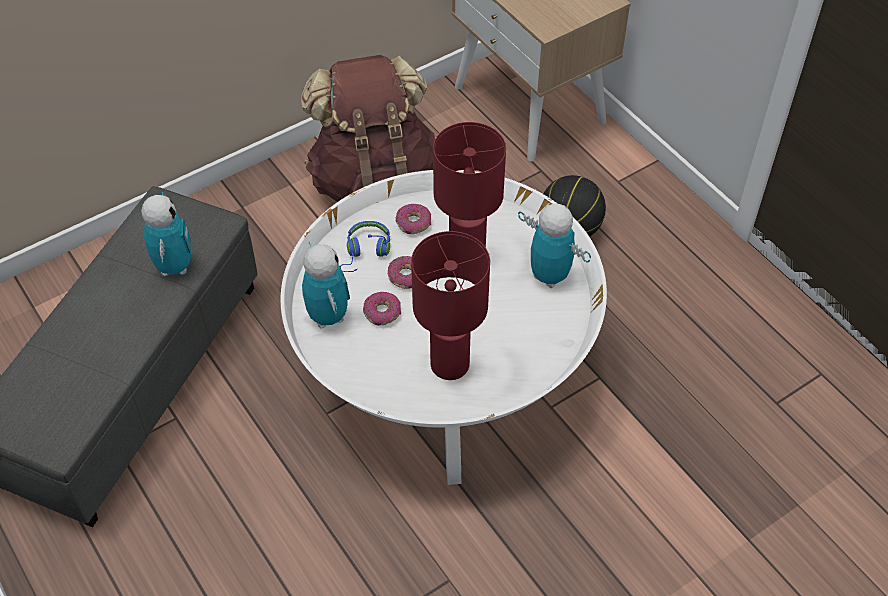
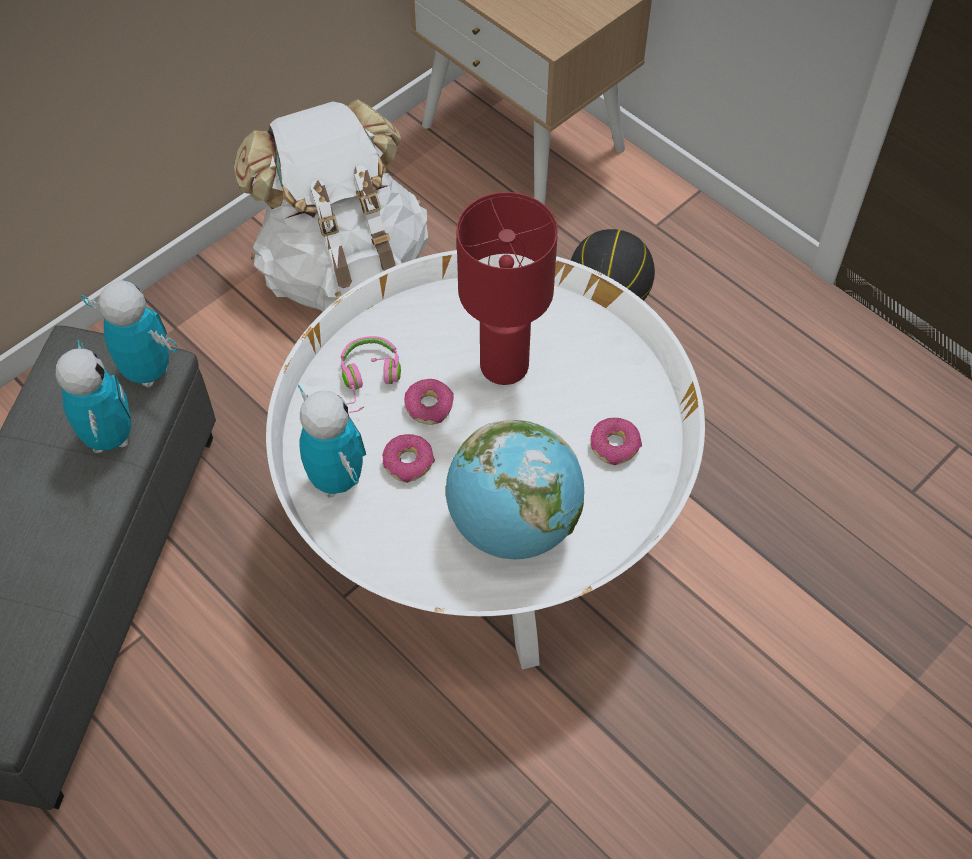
camera: 10 degrees left, 5 degrees up
brown backpack [301,55,436,202] -> white backpack [234,99,428,311]
blue headphones [340,221,390,272] -> pink headphones [341,336,401,413]
donut [396,204,431,234] -> donut moved to [590,418,642,465]
red table lamp [411,231,490,380] -> globe [445,420,584,559]
toy robot [518,204,591,288] -> toy robot moved to [81,280,177,388]

